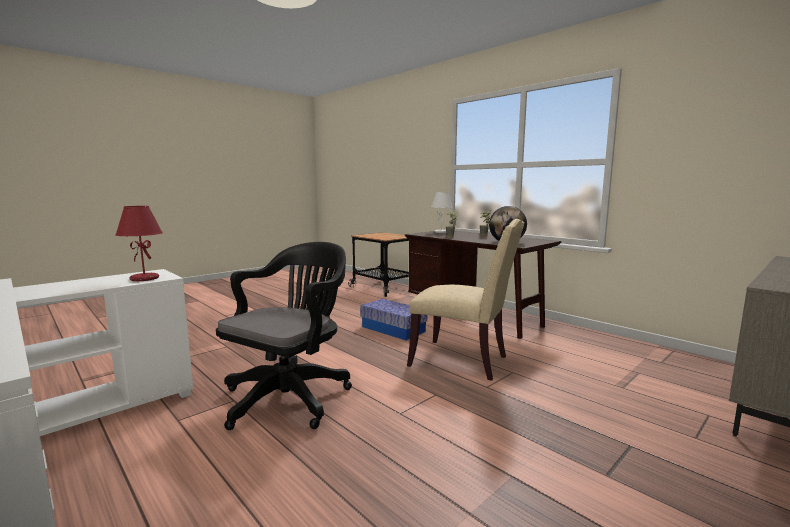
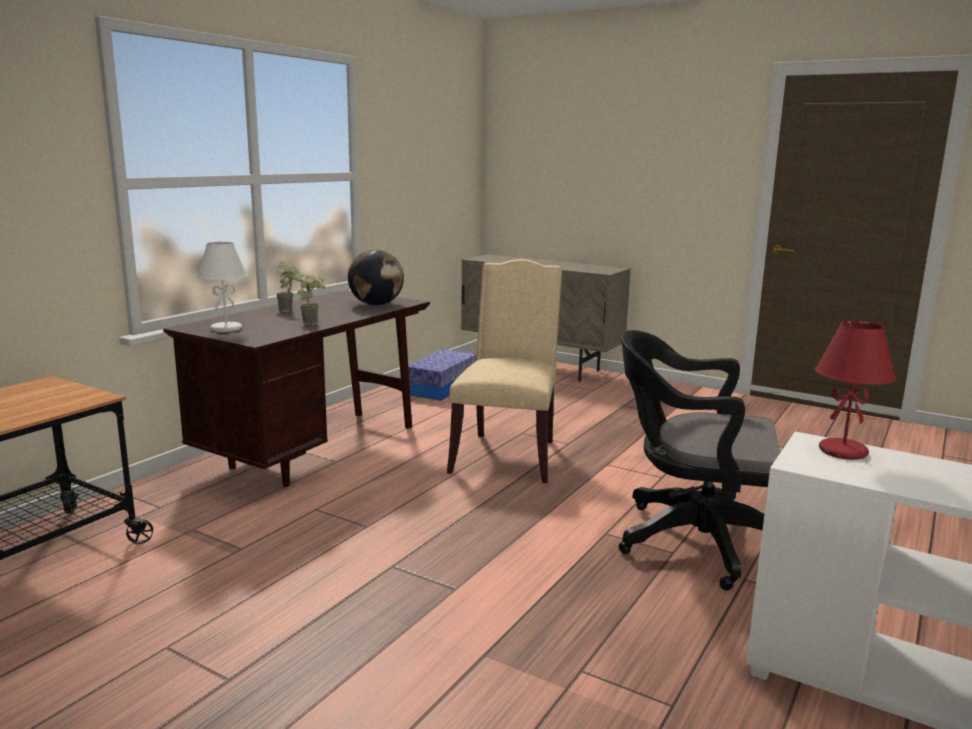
camera: 105 degrees left, 5 degrees up
storage box [361,299,428,340] -> storage box moved to [408,349,477,401]

